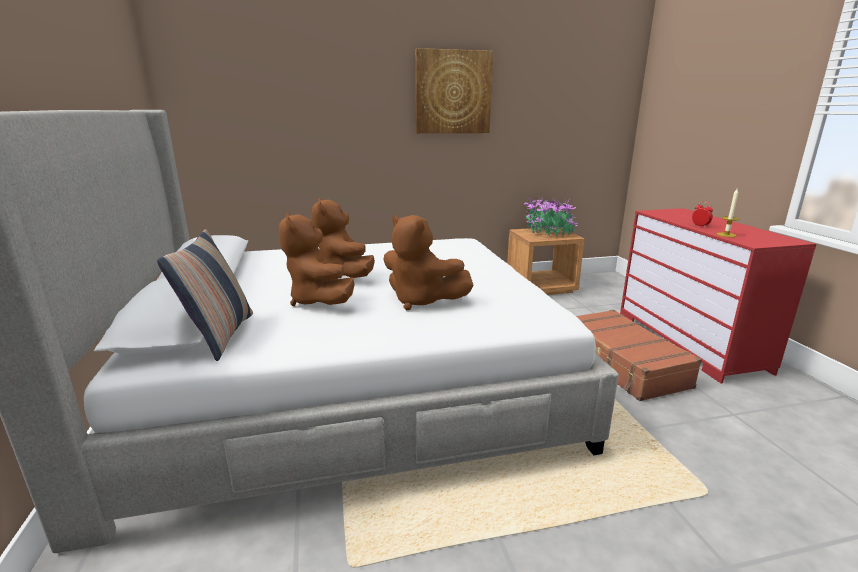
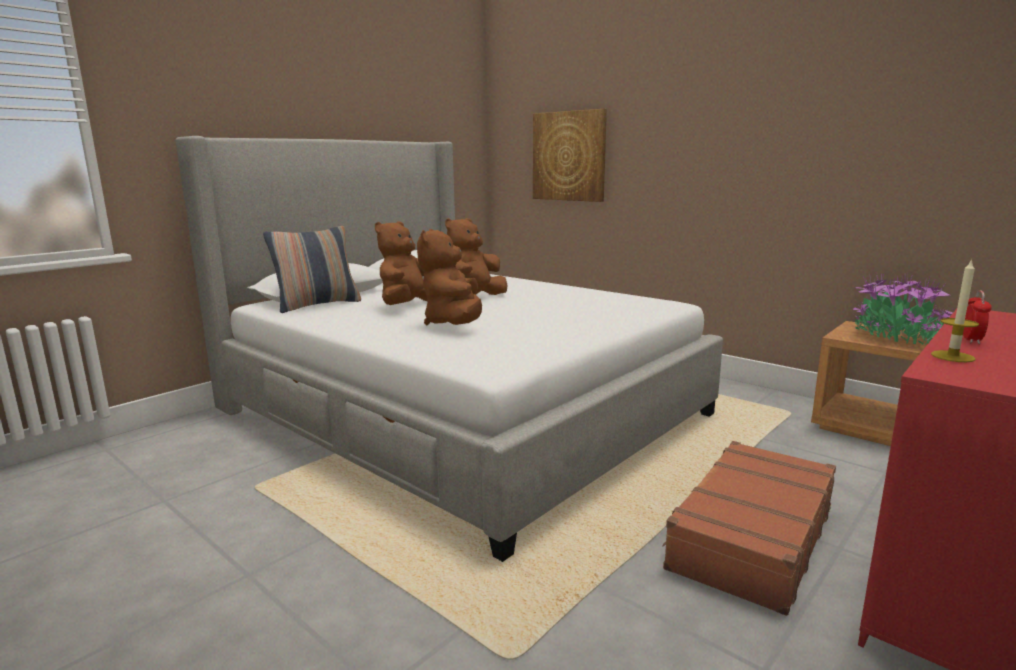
camera: 55 degrees right, 5 degrees down
picture [415,48,494,133] -> picture moved to [533,109,607,202]

